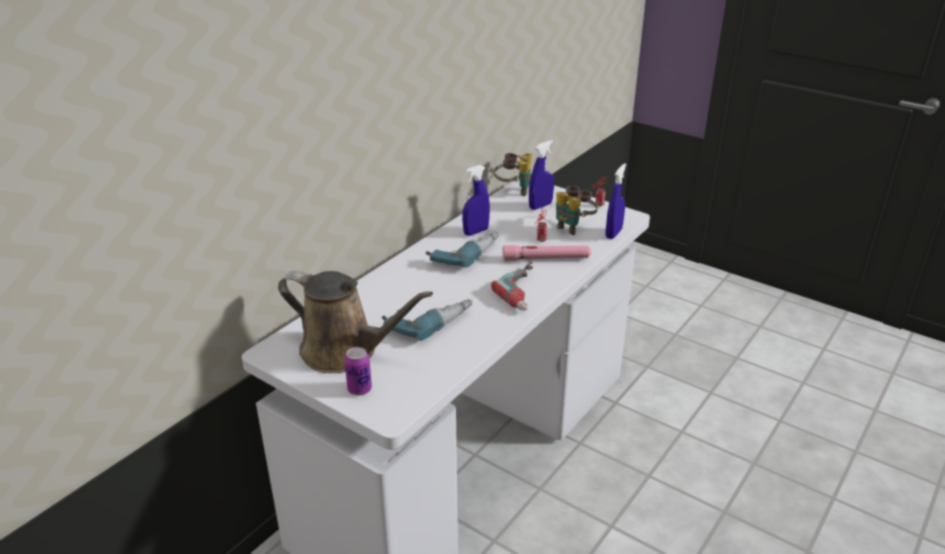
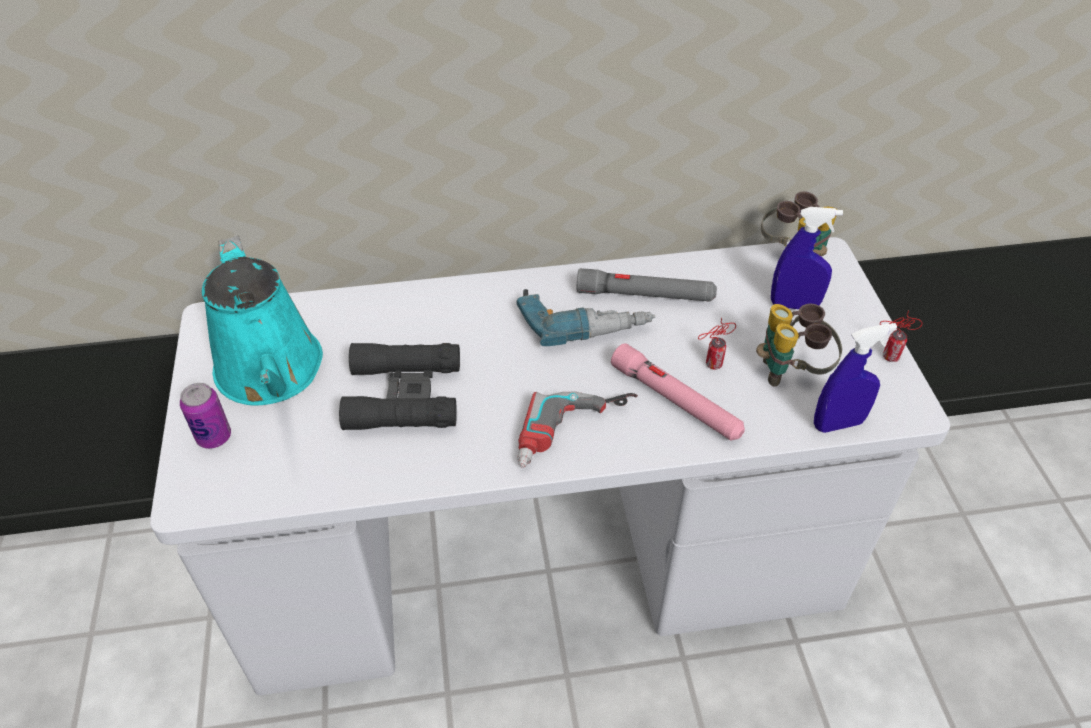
camera: 45 degrees right, 15 degrees up
brown watering can [278,271,433,373] -> turquoise watering can [202,235,323,405]
power drill [382,299,473,341] -> black binoculars [339,343,460,430]
blue spray bottle [462,165,490,236] -> grey flashlight [576,268,717,302]

